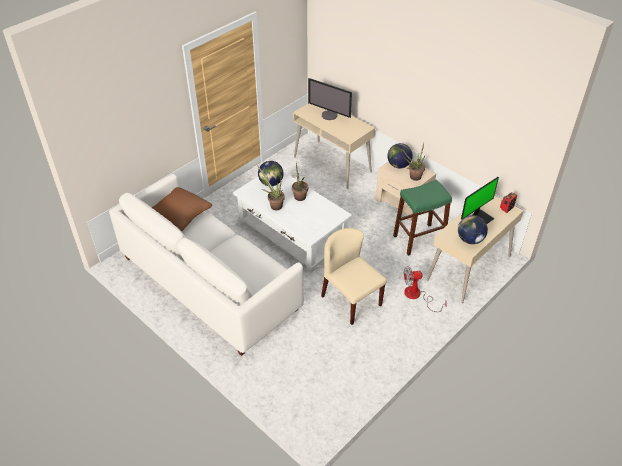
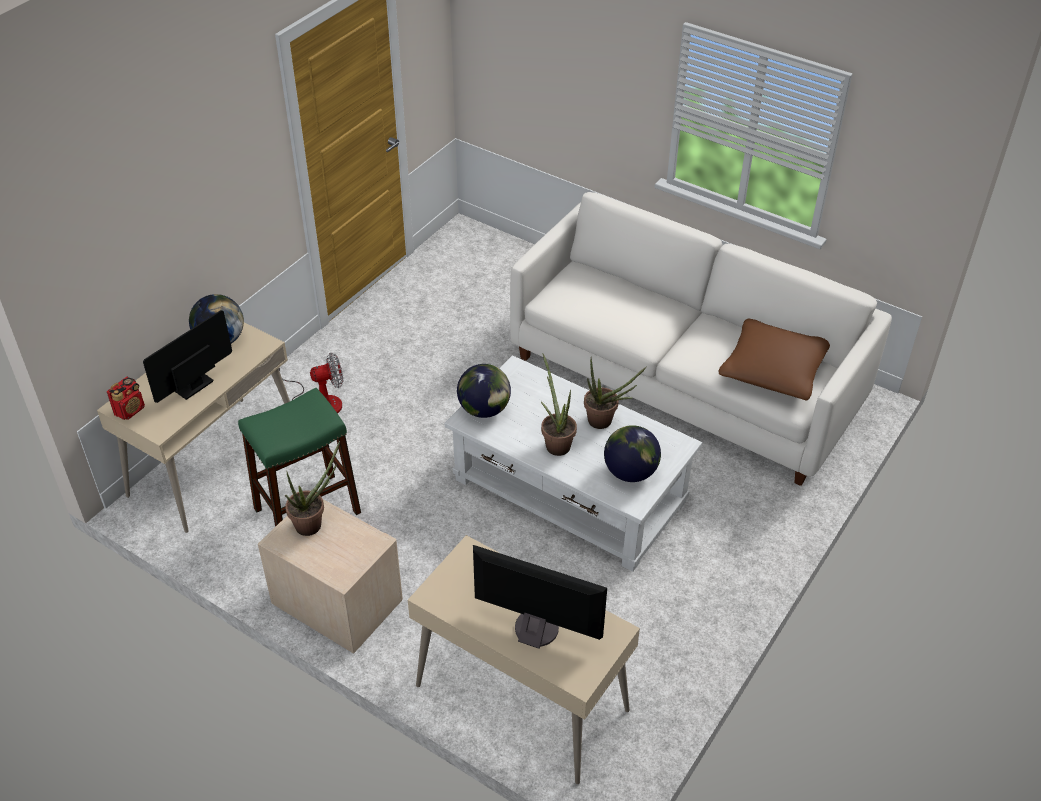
camera: 170 degrees right, 0 degrees up
beige chair [321,228,387,325] -> none
globe [387,143,413,168] -> globe moved to [457,364,511,418]

